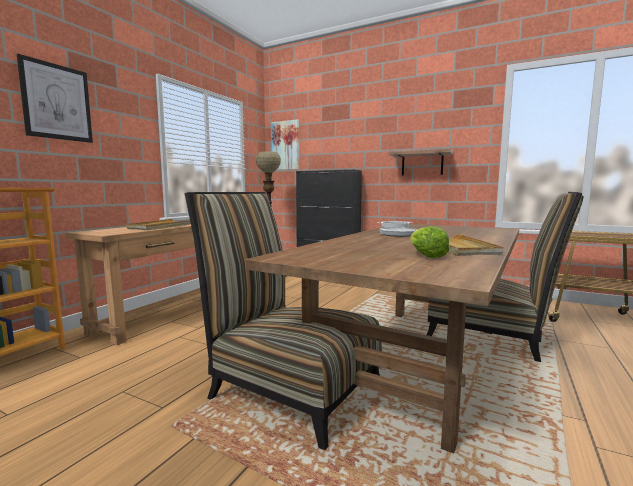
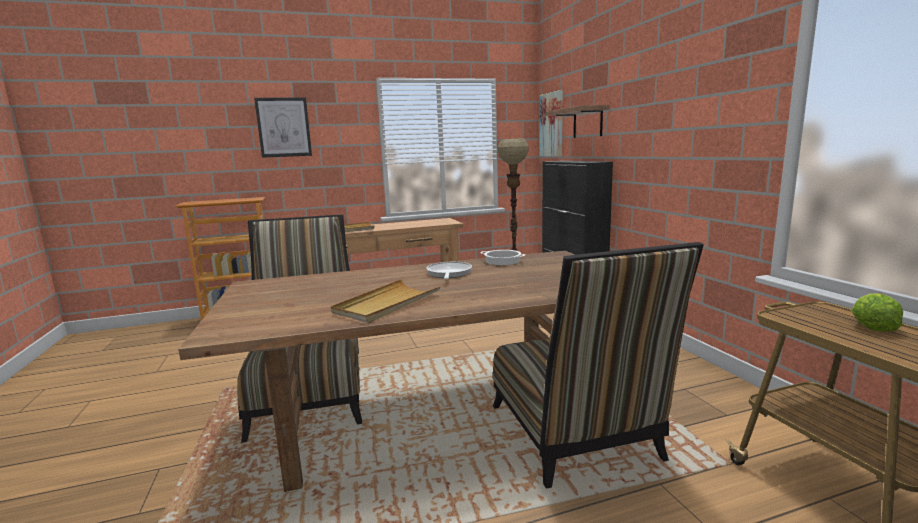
camera: 45 degrees right, 5 degrees up
shelf [388,149,453,176] -> shelf moved to [546,105,610,138]
lettuce [410,226,449,258] -> lettuce moved to [851,294,903,332]

